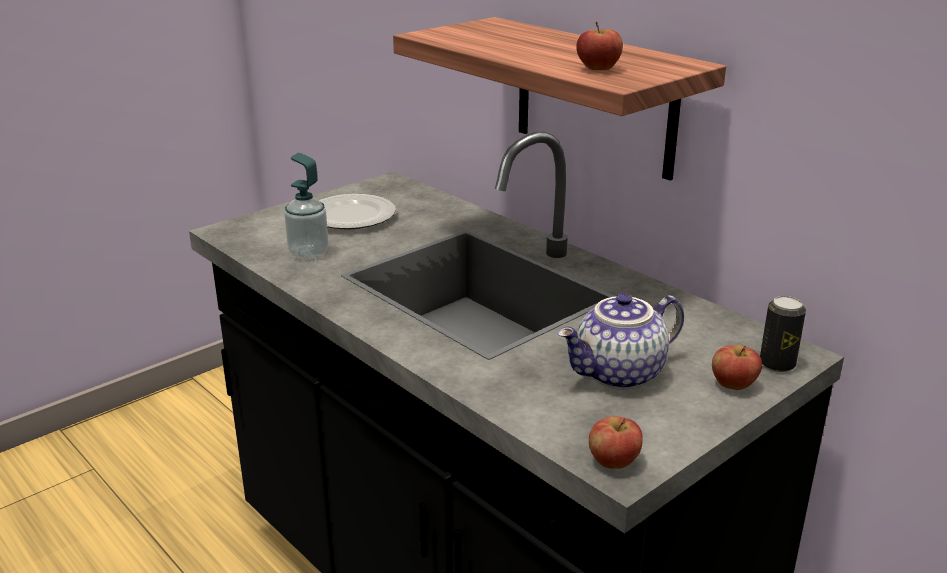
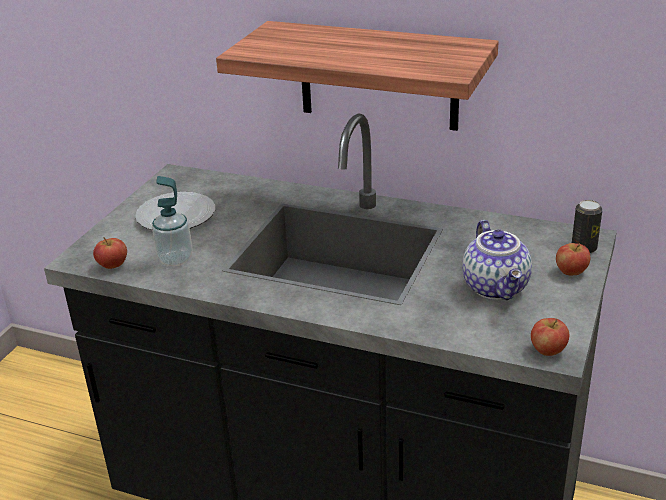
camera: 25 degrees left, 5 degrees up
teapot [558,293,684,390] -> teapot turned 45 degrees counterclockwise [462,220,532,300]
apple [576,22,623,70] -> apple moved to [93,237,127,269]

